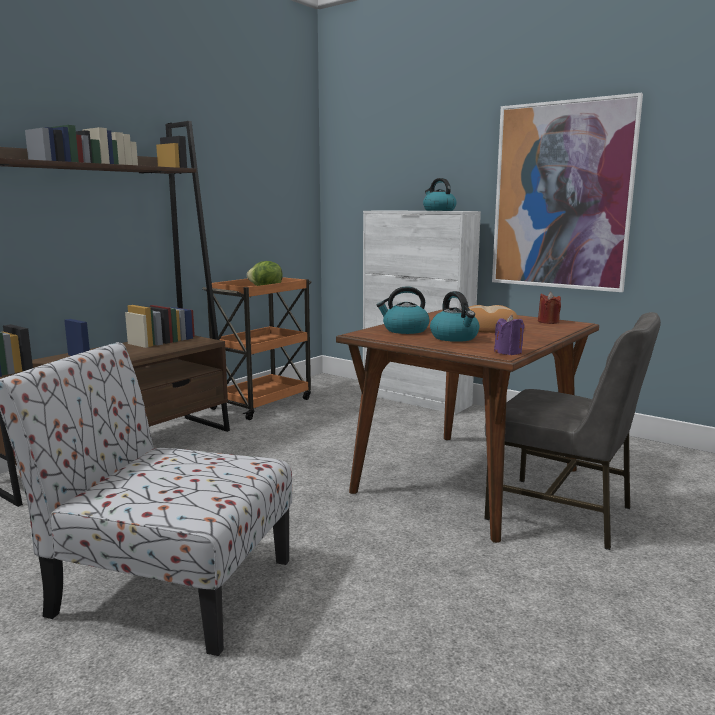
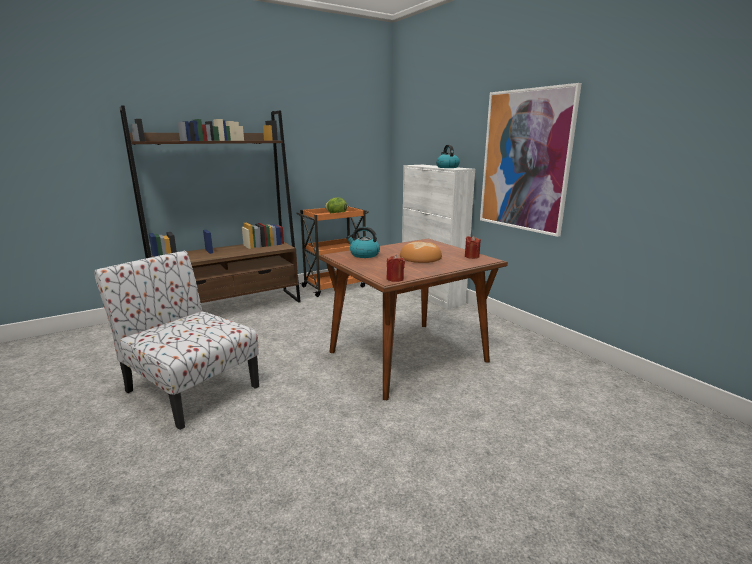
camera: 20 degrees right, 5 degrees up
kettle [430,291,479,342] -> none
grey chair [484,312,661,550] -> none
purple candle [494,314,524,355] -> red candle [386,255,405,282]

